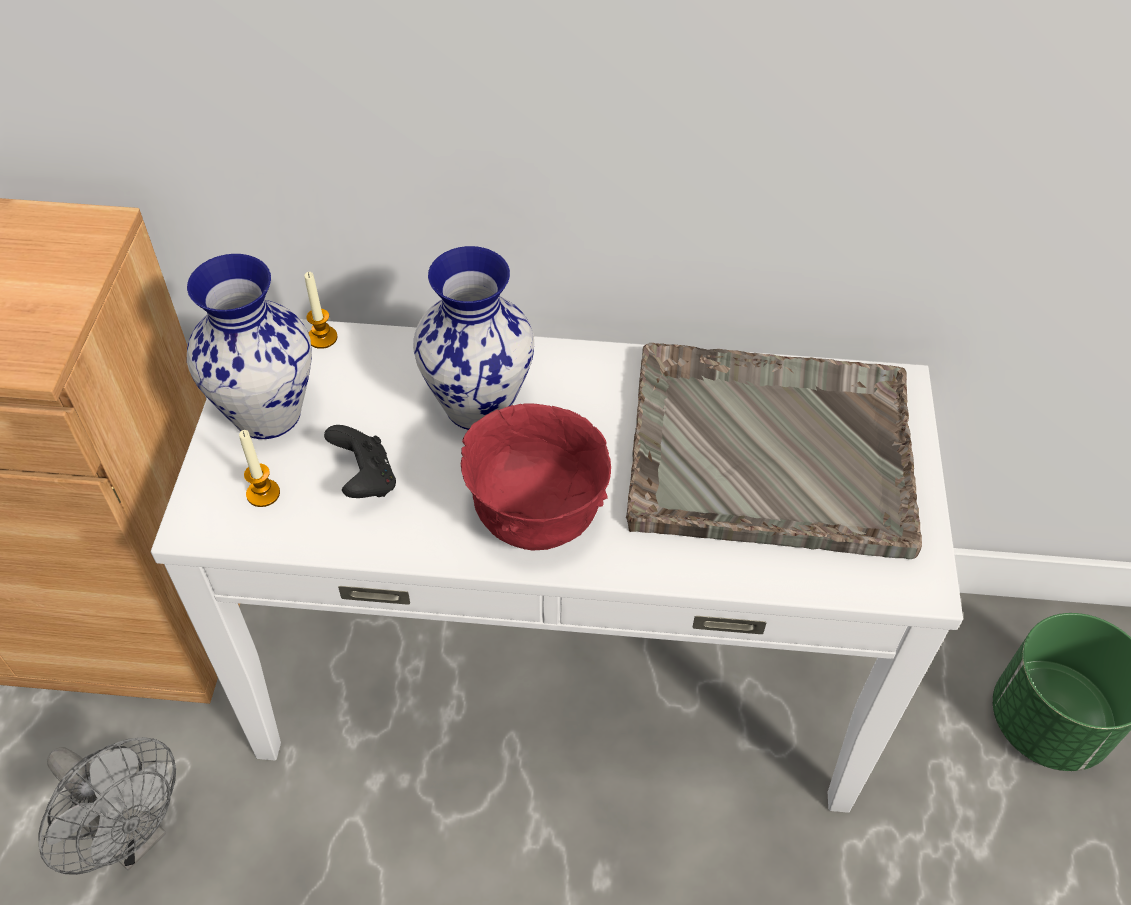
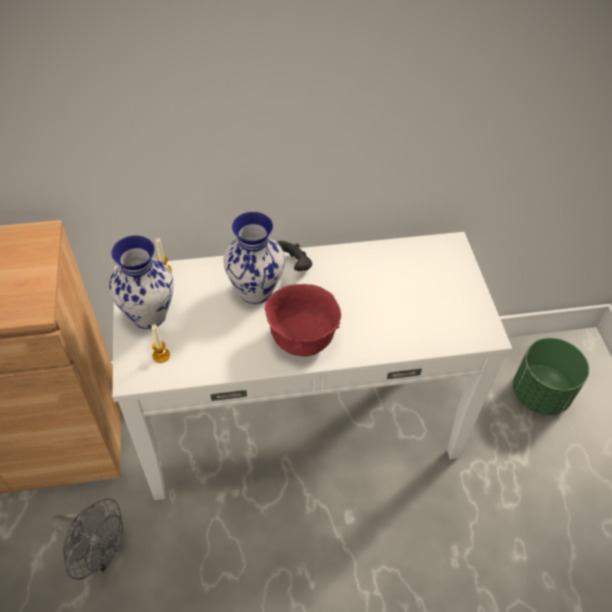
camera: 15 degrees left, 0 degrees up
black game controller [324,425,396,498] -> black game controller moved to [277,241,312,271]
grey tray [626,343,922,559] -> none

